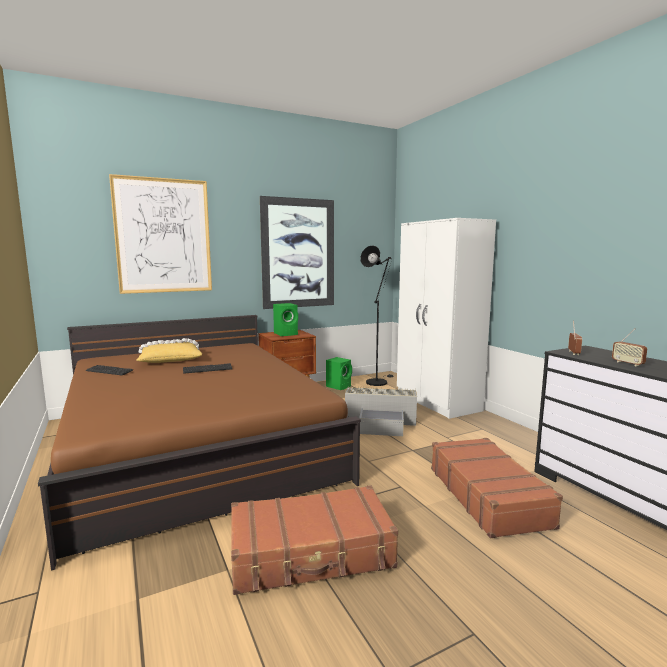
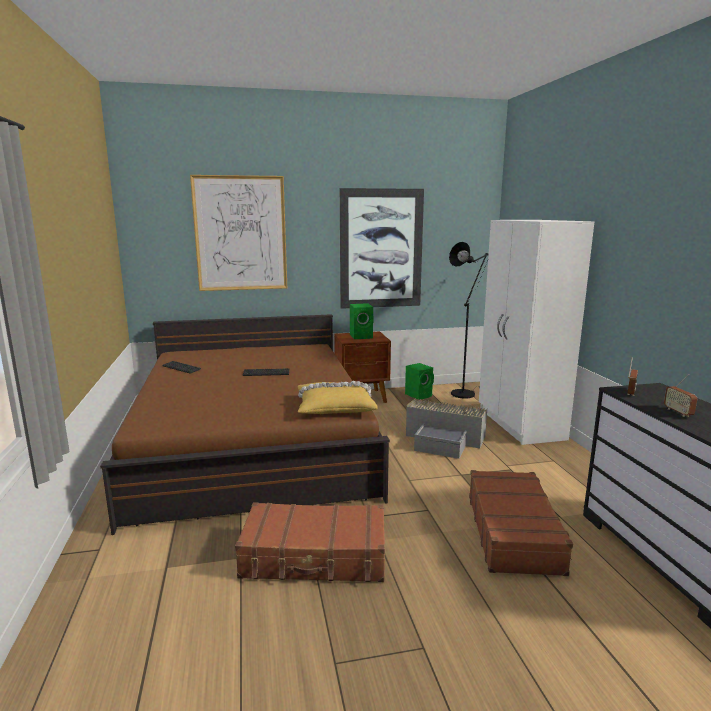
camera: 15 degrees right, 5 degrees up
yellow pillow [136,338,202,363] -> yellow pillow moved to [298,381,378,414]

